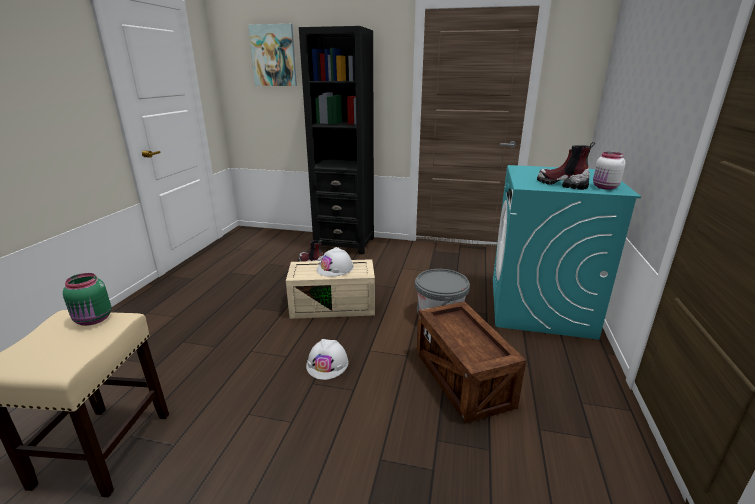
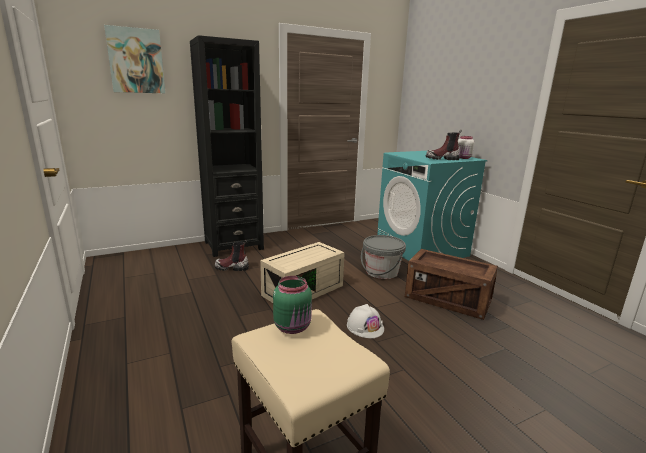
camera: 40 degrees left, 5 degrees down
white hard hat [317,247,353,277] -> none

